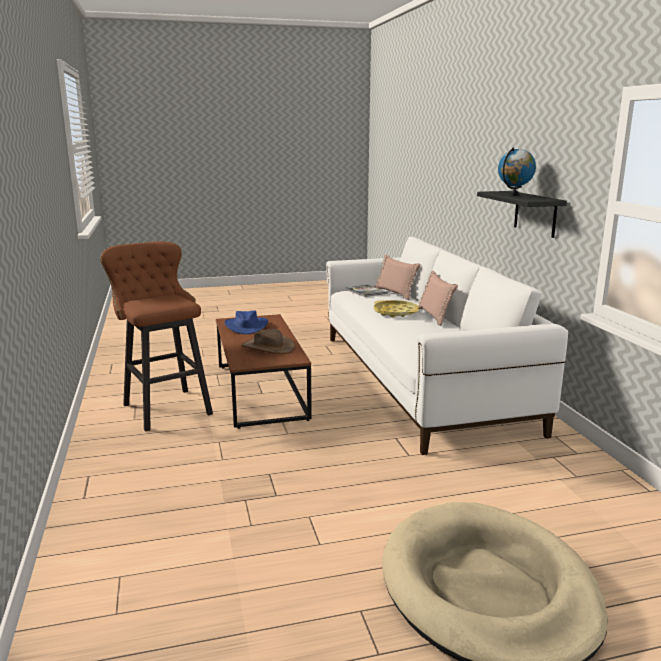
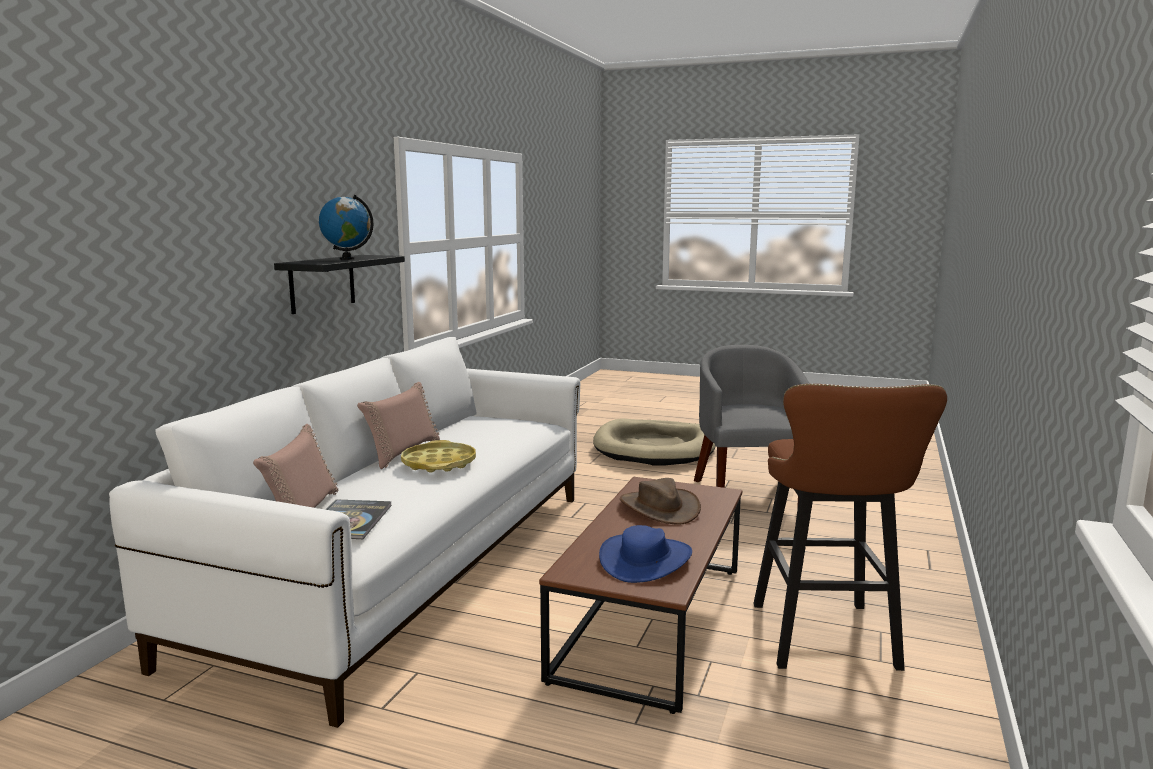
camera: 145 degrees left, 5 degrees down
none -> grey armchair [694,345,810,508]

